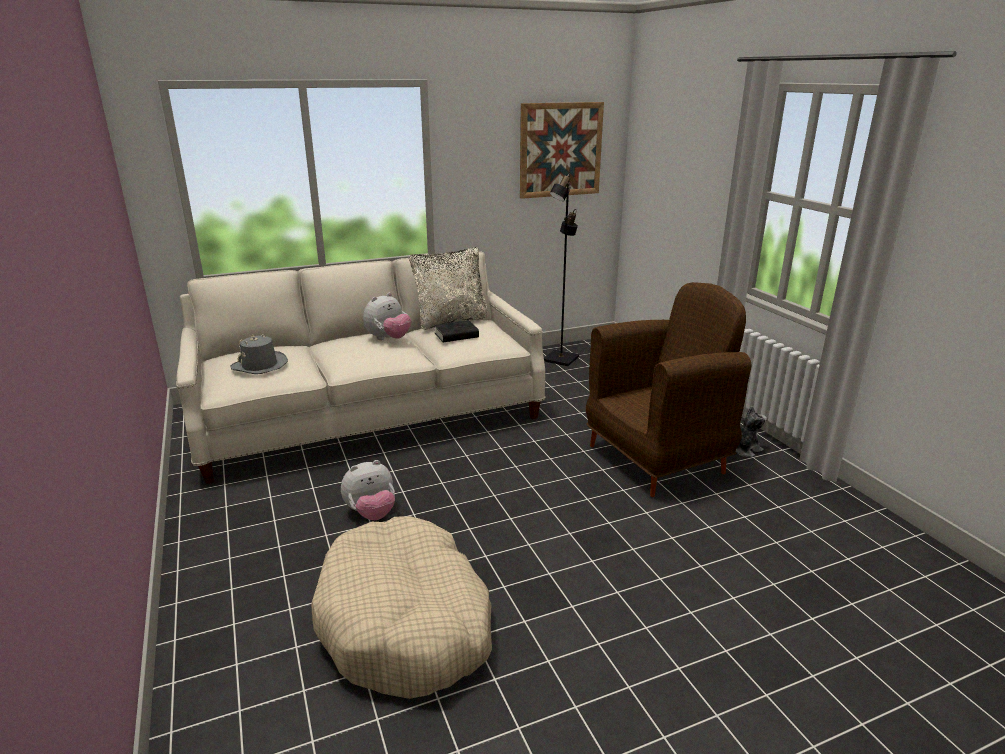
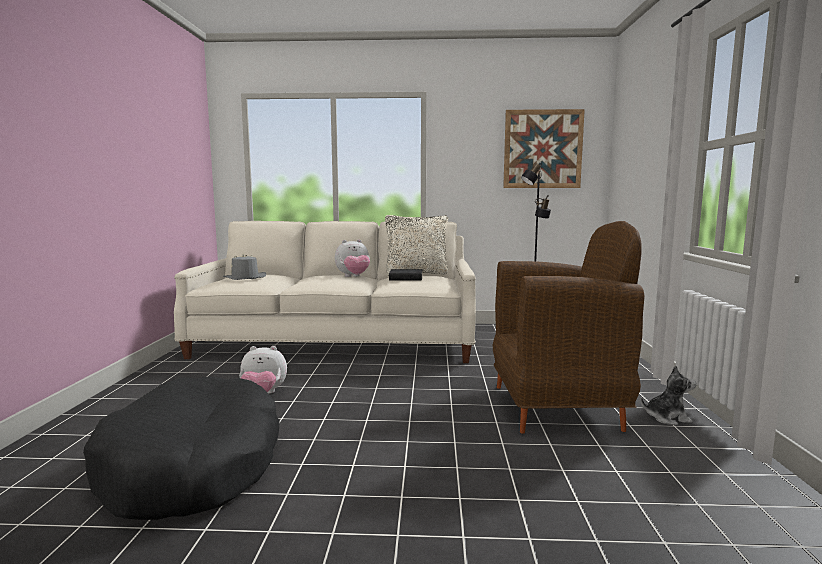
camera: 25 degrees right, 15 degrees down
beige dog bed [311,516,492,699] -> black dog bed [83,376,280,520]

